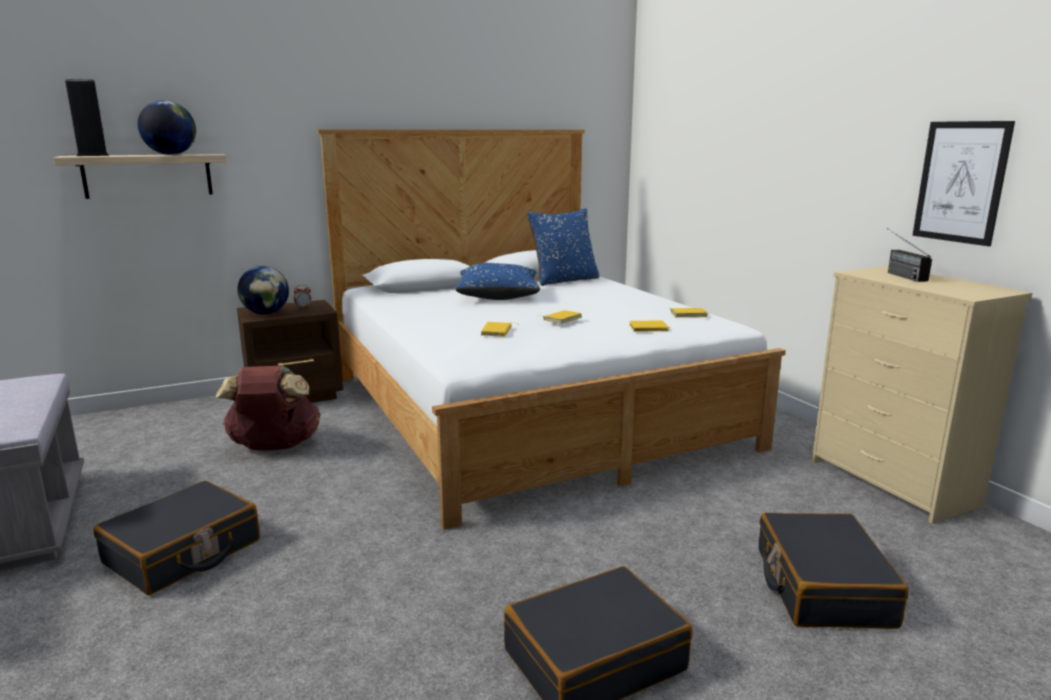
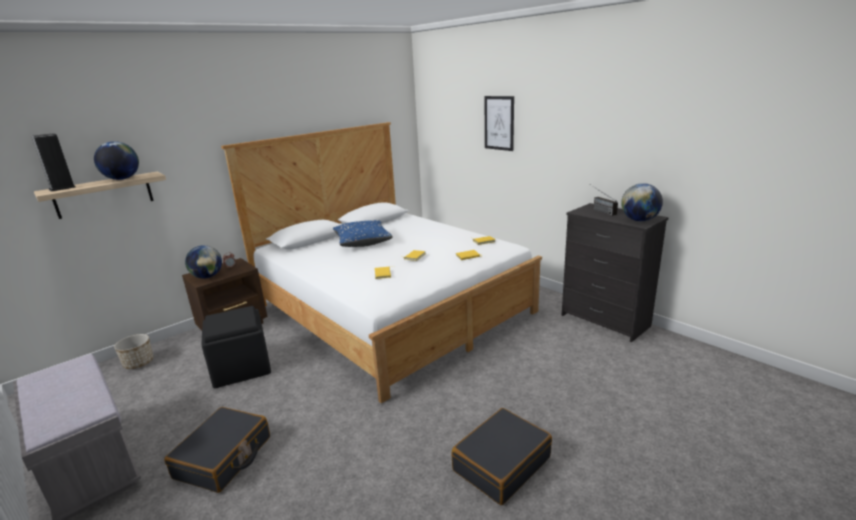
camera: 15 degrees left, 5 degrees up
brown backpack [216,366,321,450] -> black ottoman [202,306,271,388]
blue pillow [527,208,599,286] -> none
black suitcase [758,513,909,629] -> none
beige dresser [812,266,1032,524] -> black dresser [562,203,668,342]
picture [912,121,1015,246] -> picture moved to [485,96,514,151]
none -> planter [114,334,153,369]
none -> globe [621,183,663,221]

